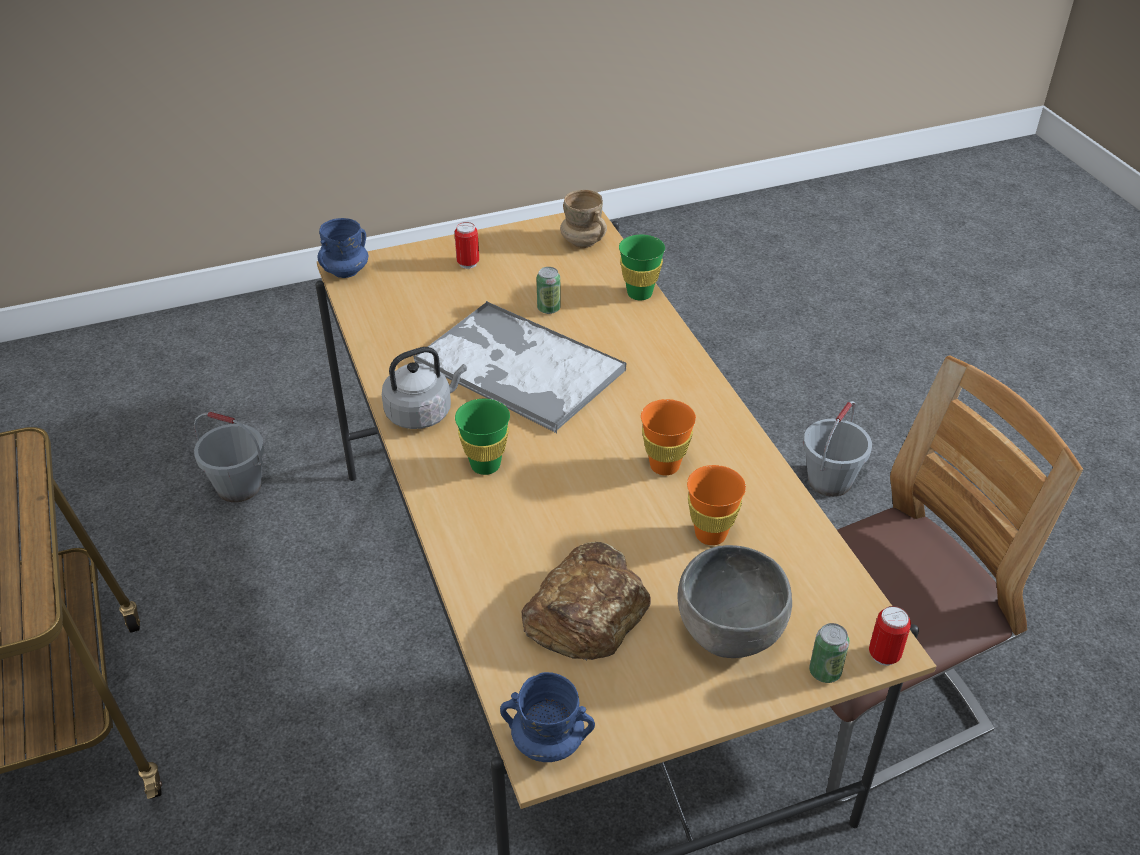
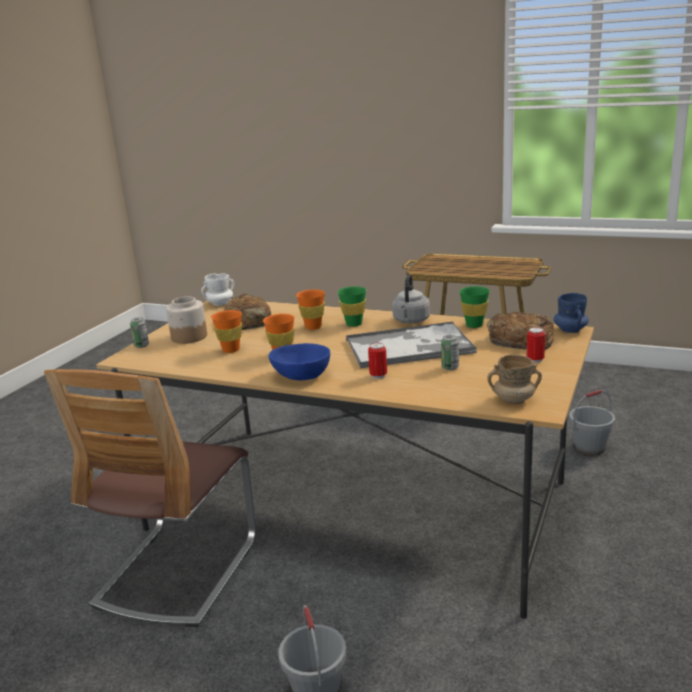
camera: 135 degrees right, 20 degrees down
blue mug [500,672,595,762] -> white mug [201,273,234,306]
green cup [619,235,665,300] -> green cup moved to [459,286,490,328]
grey bowl [677,545,792,658] -> jar [166,297,207,344]
can [869,606,911,666] -> can moved to [368,343,387,379]
none -> blue bowl [268,343,330,380]
none -> orange cup [296,289,325,330]
none -> bread [487,311,554,350]

